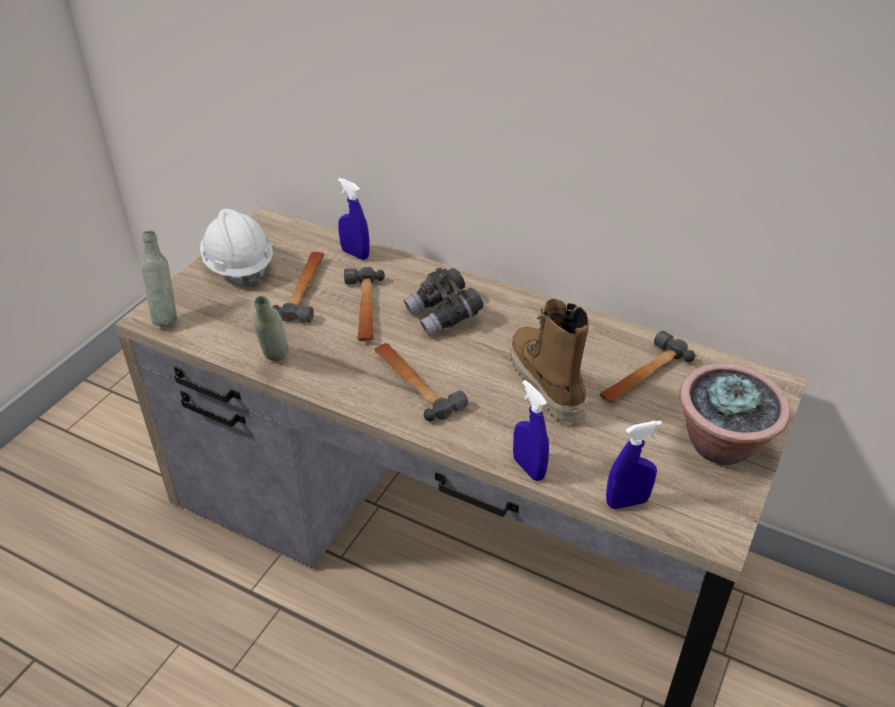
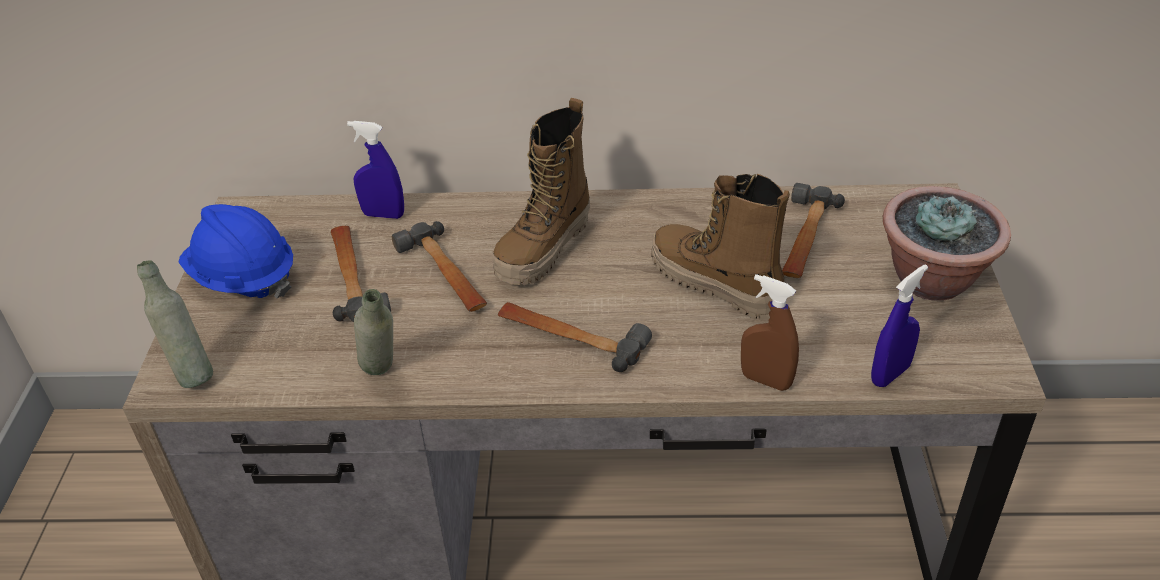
camera: 25 degrees left, 0 degrees up
white hard hat [200,209,273,288] -> blue hard hat [179,204,293,298]
grey binoculars [404,268,484,337] -> boot [492,98,590,285]
blue spray bottle [513,380,549,481] -> brown spray bottle [741,274,799,391]

